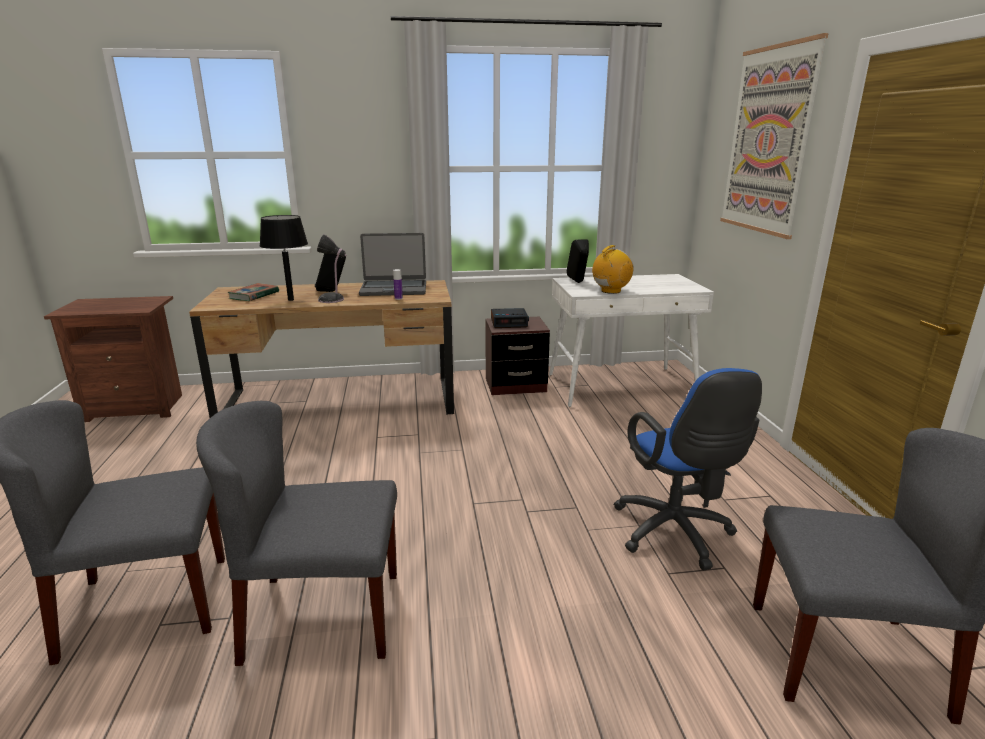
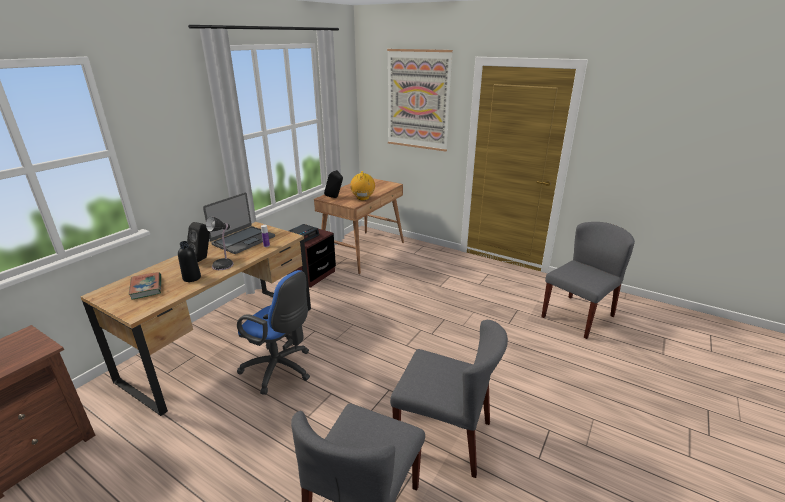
camera: 50 degrees left, 5 degrees up
grey chair [196,401,397,666] -> grey chair turned 105 degrees counterclockwise [390,320,508,478]
black table lamp [260,215,308,301] -> black bottle [178,241,201,282]
white desk [549,274,714,407] -> brown desk [314,178,404,274]
blue office chair [614,368,762,570] -> blue office chair moved to [237,270,310,395]

